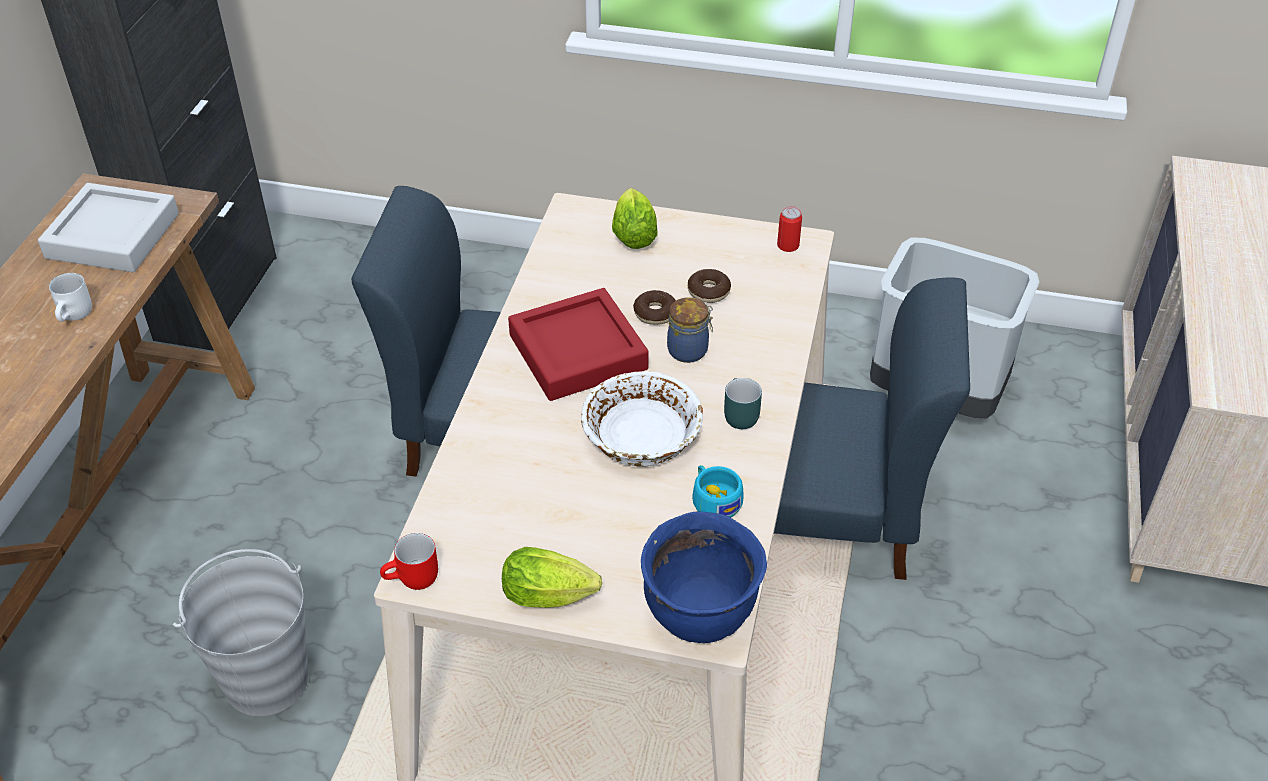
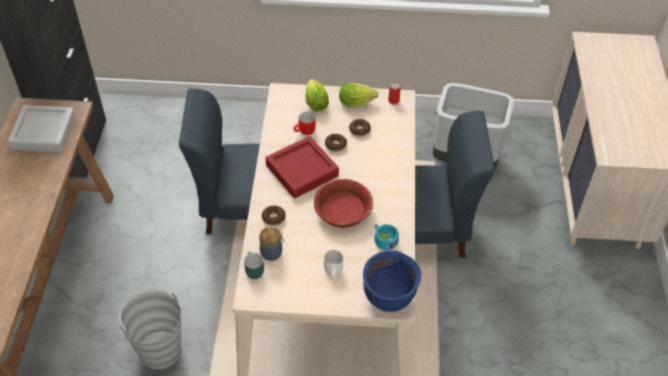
camera: 10 degrees left, 5 degrees up
white mug [49,273,92,322] -> white mug moved to [324,250,343,279]
red mug [380,533,438,590] -> red mug moved to [294,112,315,135]
lettuce [502,547,602,608] -> lettuce moved to [339,83,378,107]
white bowl [581,371,703,466] -> red bowl [314,179,373,228]
jar [667,297,713,363] -> jar moved to [260,227,284,261]
turquoise mug [724,378,762,429] -> turquoise mug moved to [244,252,264,279]
none -> donut [262,205,286,226]

